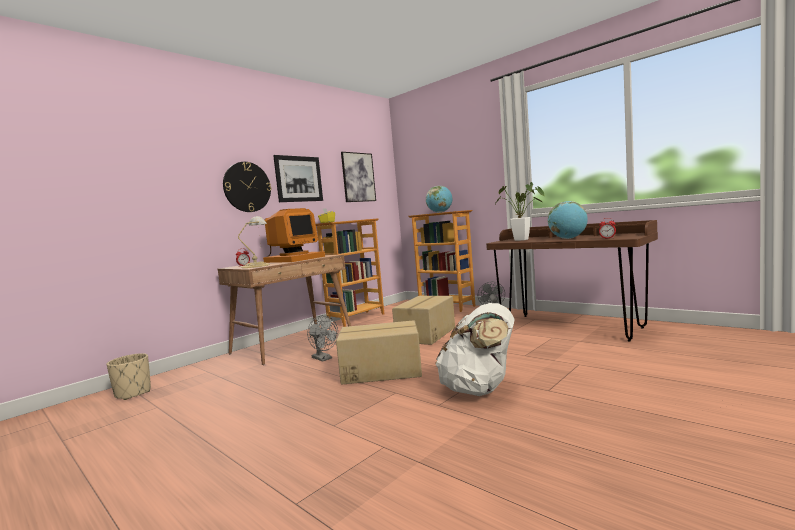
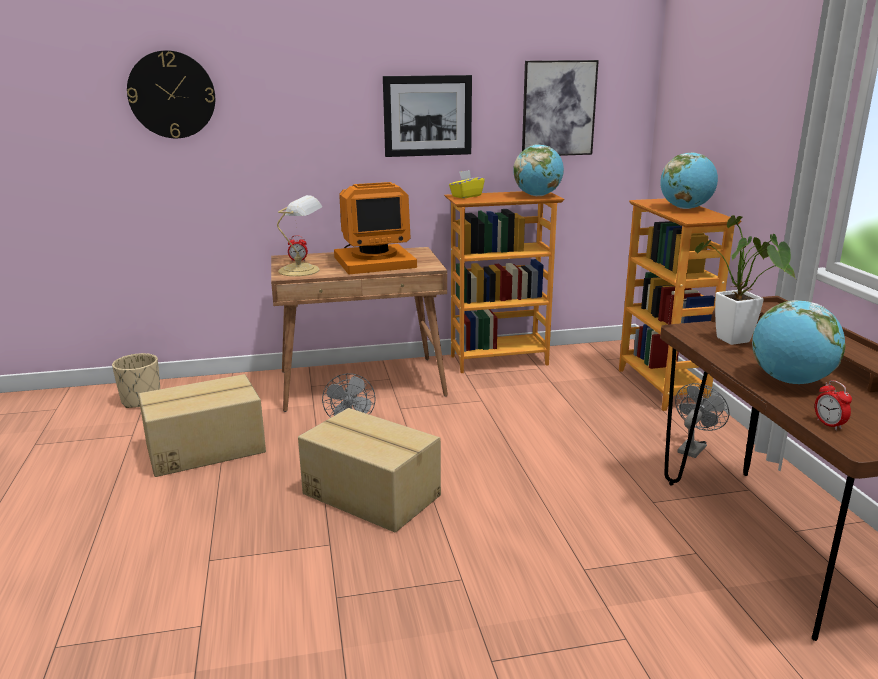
camera: 35 degrees right, 15 degrees up
wall clock [223,162,271,212] -> wall clock moved to [127,50,215,138]
cardboard box [392,296,455,345] -> cardboard box moved to [138,374,266,477]
white backpack [435,303,515,396] -> none
none -> globe [514,144,564,196]

